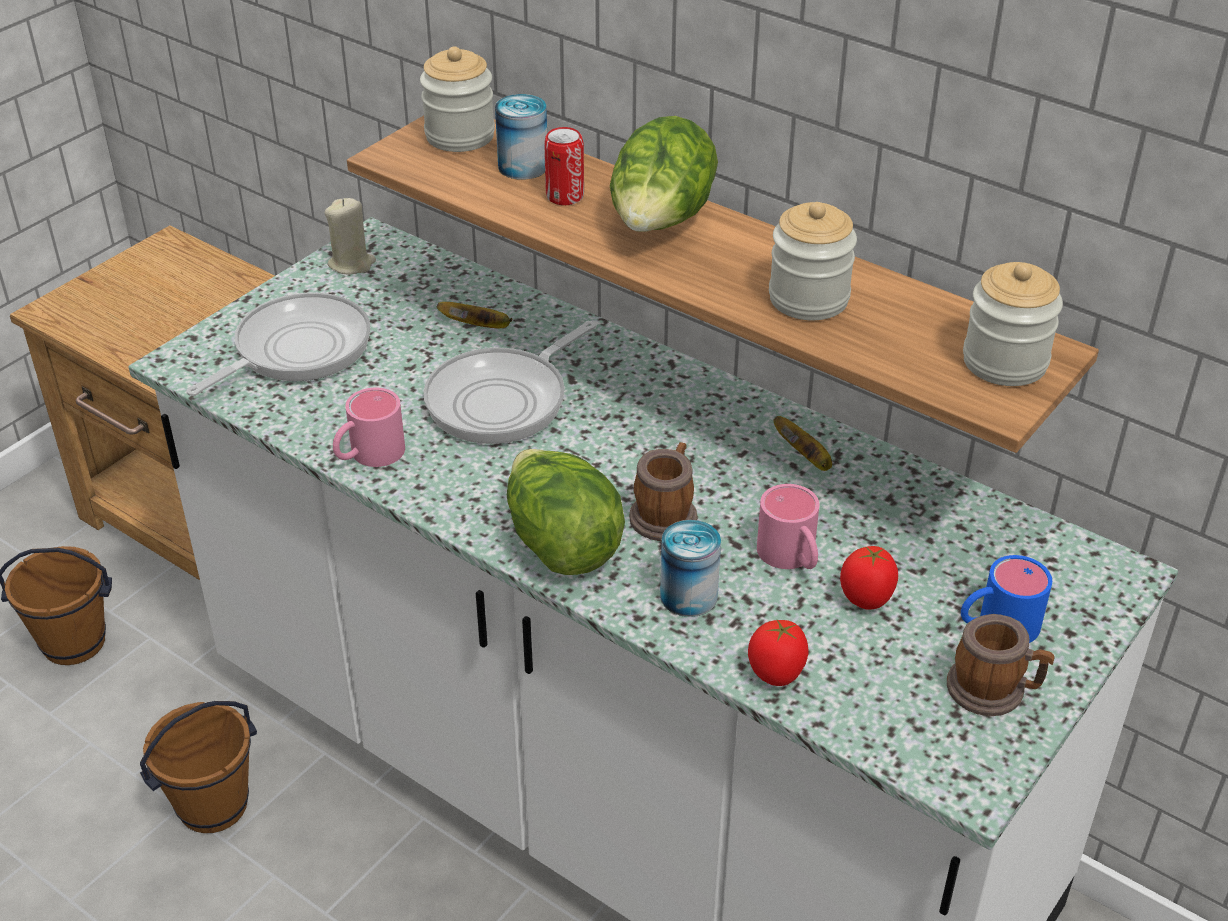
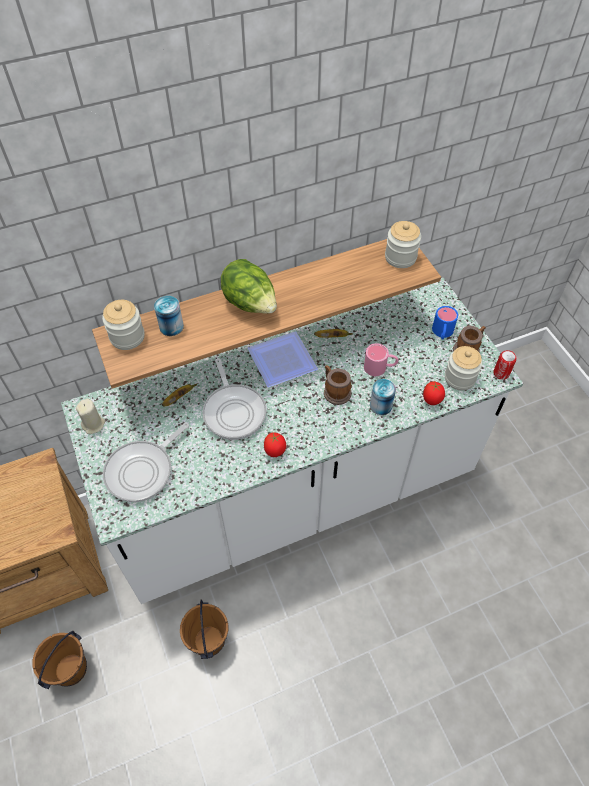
camera: 60 degrees left, 15 degrees up
frying pan [186,293,371,396] -> frying pan turned 120 degrees counterclockwise [103,423,189,502]
pink mug [333,388,405,467] -> none
lettuce [507,449,625,575] -> none
can [544,127,584,205] -> can moved to [493,350,516,380]
jar [769,202,857,320] -> jar moved to [445,346,482,391]
tomato [840,546,898,610] -> tomato moved to [264,432,286,457]
none -> plate [248,331,318,387]

